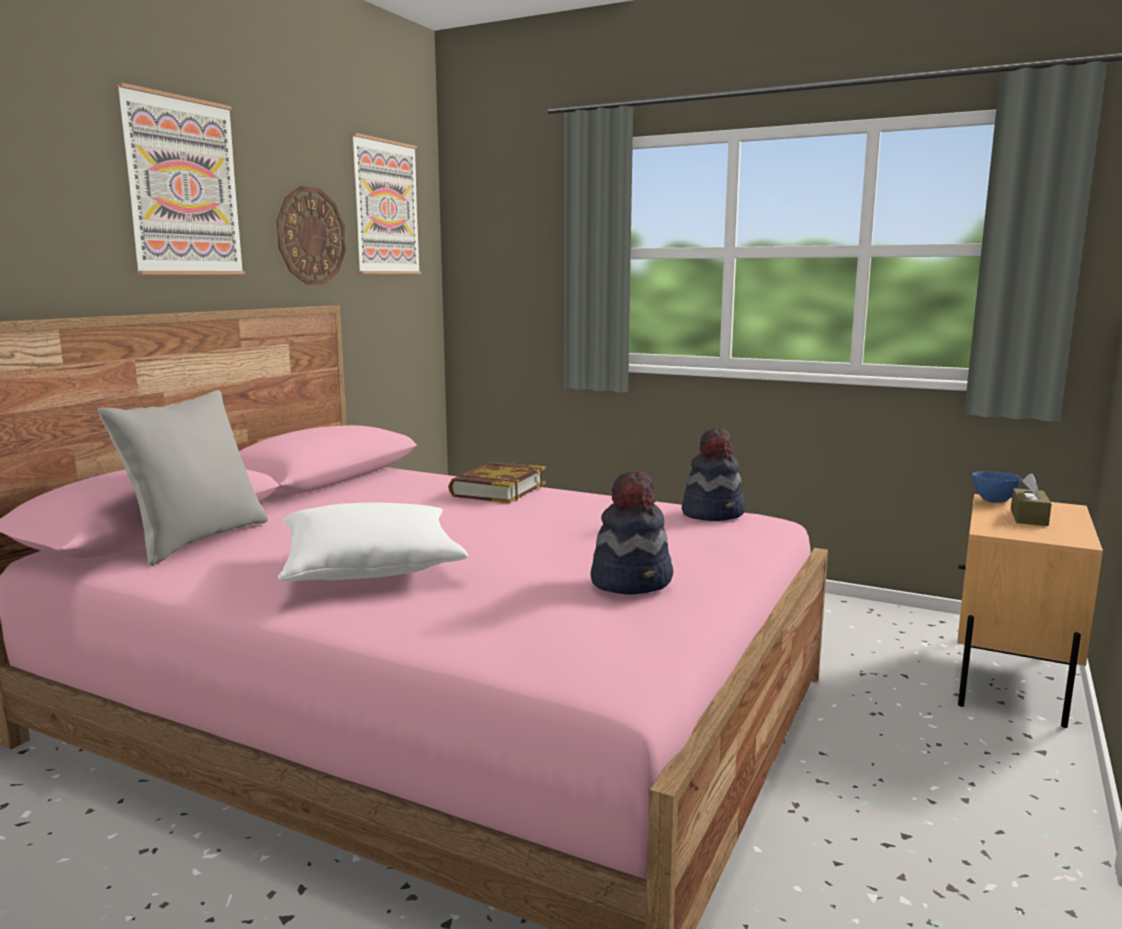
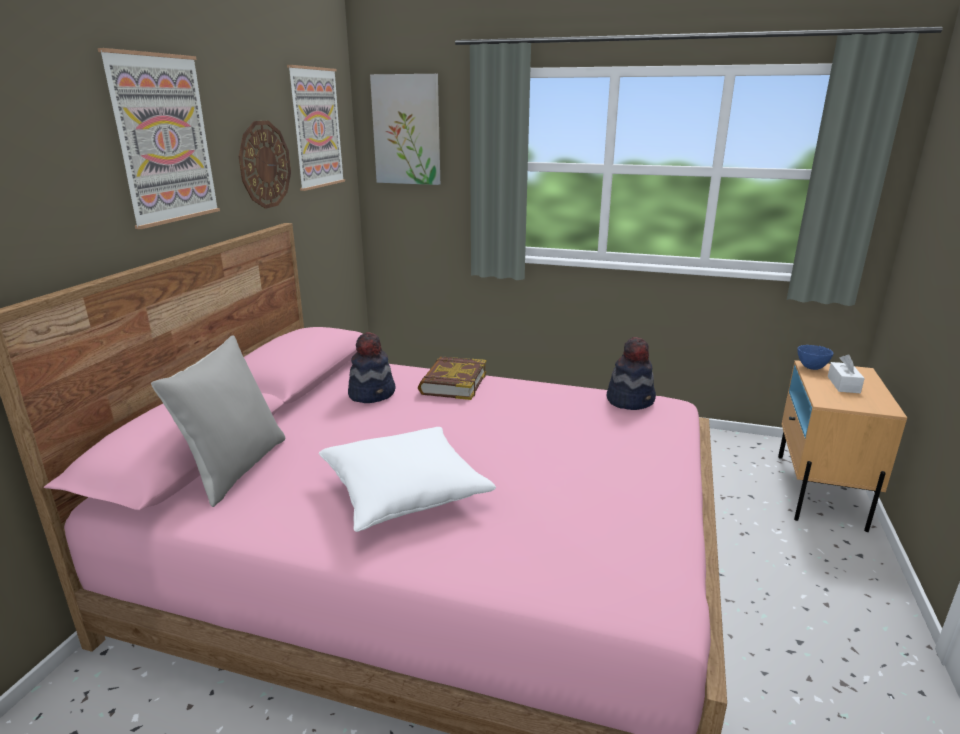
camera: 10 degrees left, 10 degrees up
hat [590,470,673,595] -> hat moved to [348,332,395,403]
brown tissue box [1011,473,1052,526] -> white tissue box [828,354,865,393]
none -> picture [370,74,440,185]

